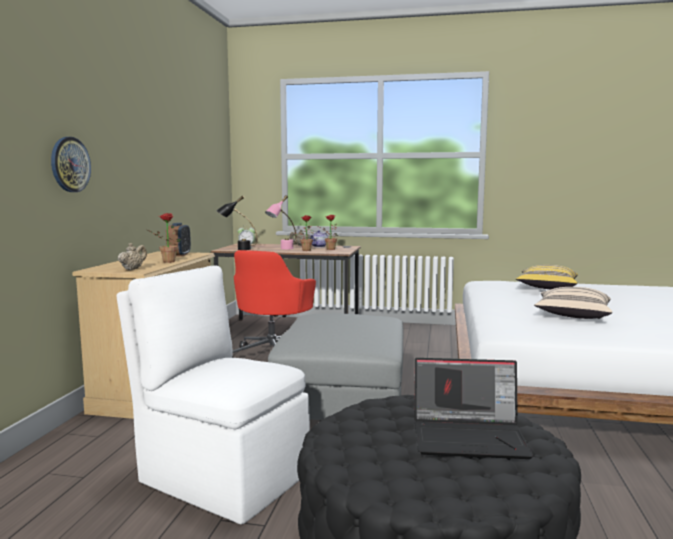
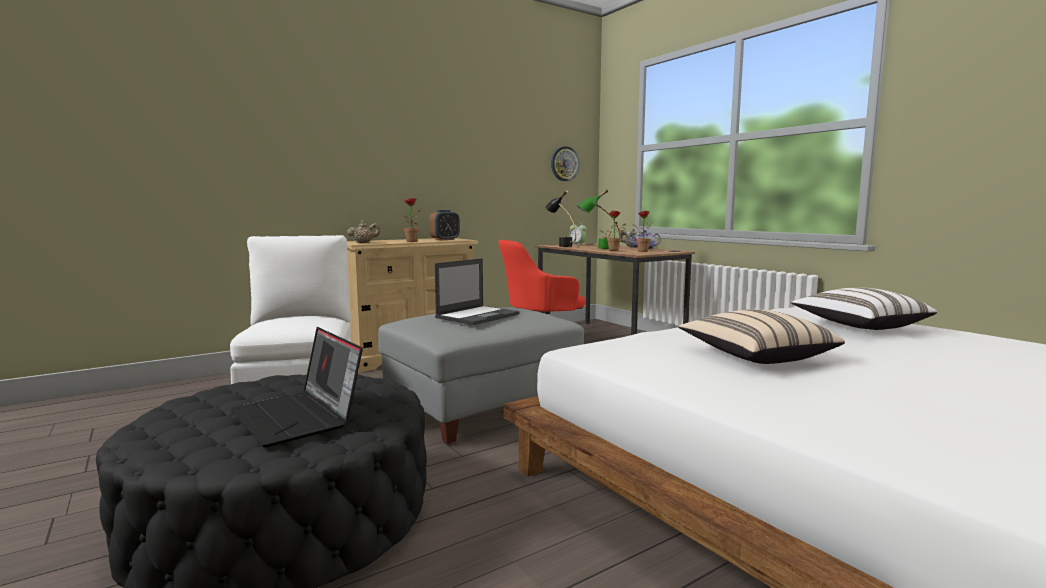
camera: 45 degrees right, 0 degrees up
wall clock [51,137,91,192] -> wall clock moved to [551,146,579,181]
pink table lamp [265,195,297,250] -> green table lamp [577,189,620,249]
yellow pillow [516,265,578,289] -> white pillow [791,287,937,330]
none -> laptop [434,258,520,325]

